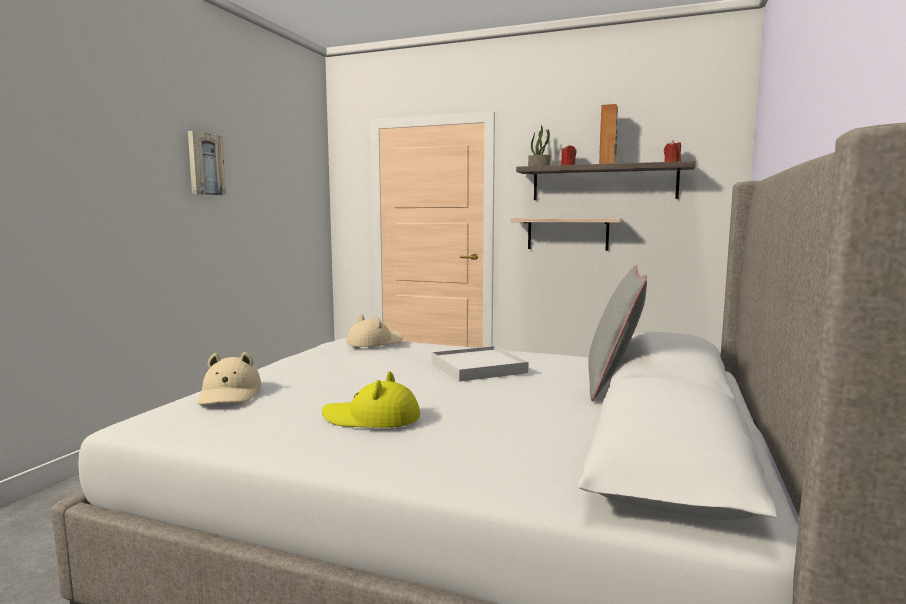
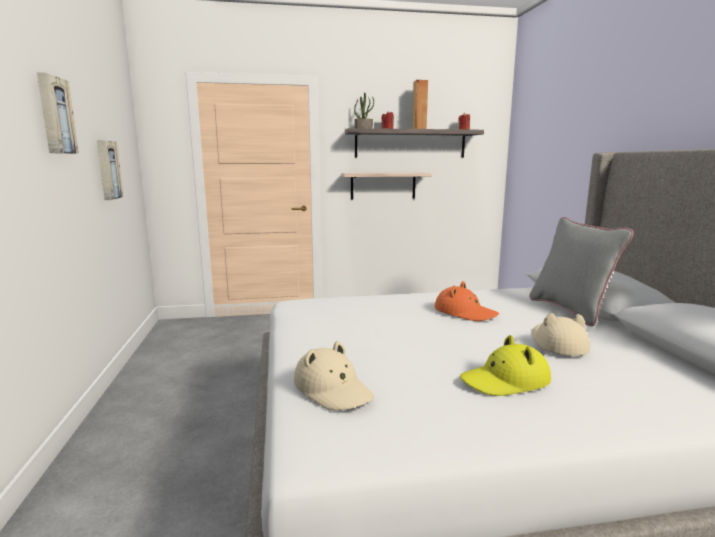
camera: 30 degrees left, 5 degrees up
beige hat [347,314,403,347] -> beige hat moved to [532,313,590,356]
white tray [431,346,529,382] -> orange hat [435,281,499,321]
none -> picture [97,140,123,200]

